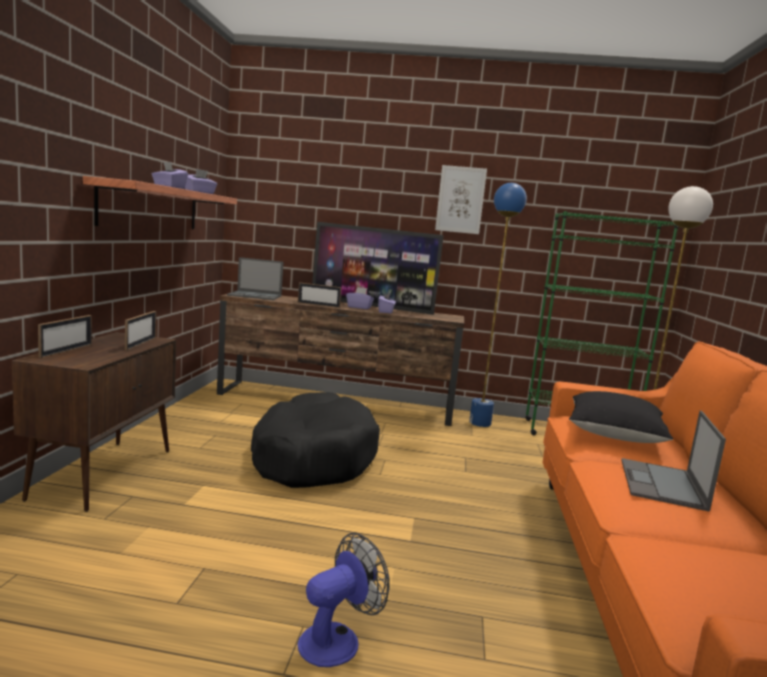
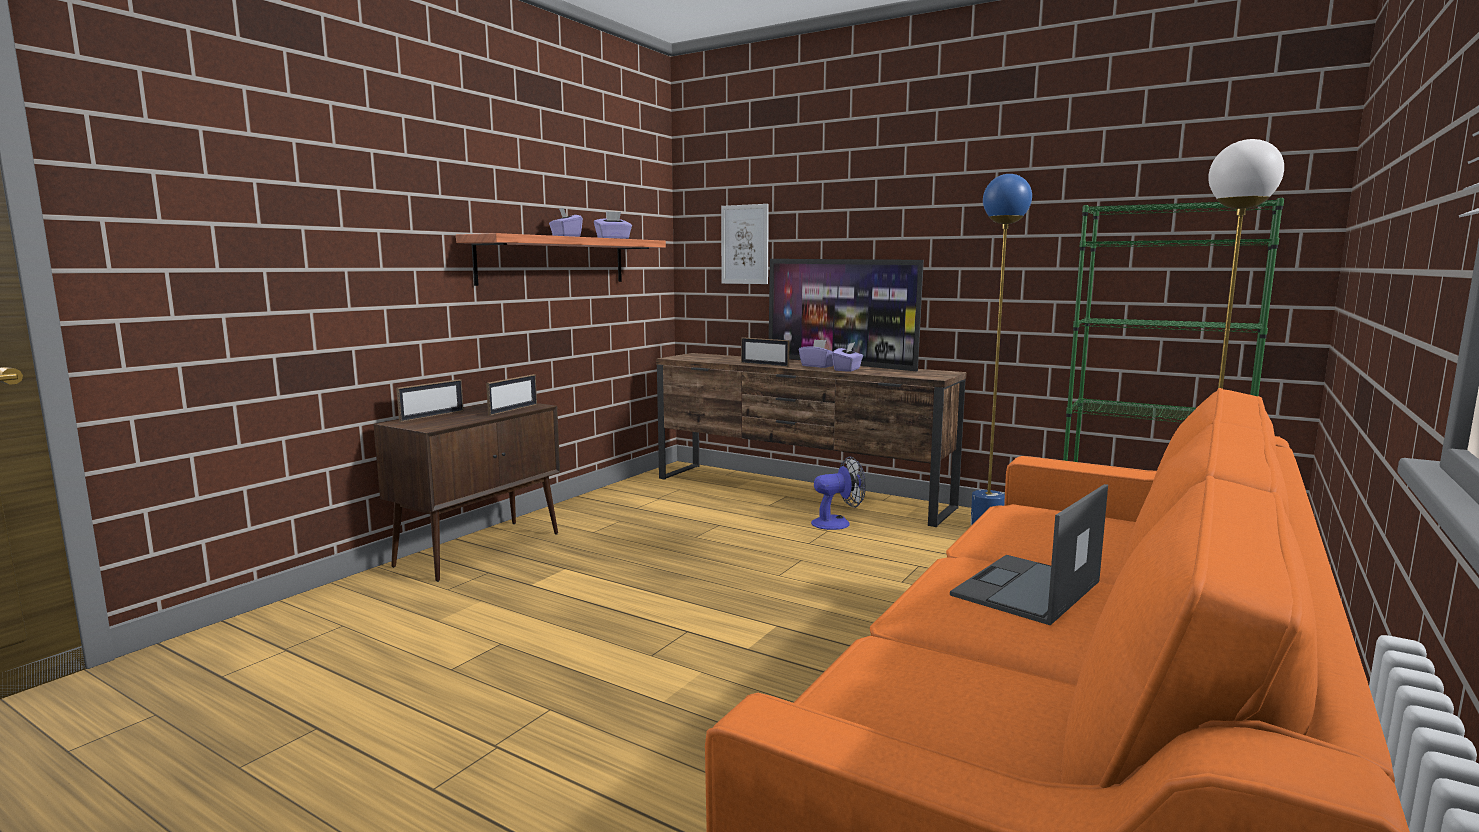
camera: 25 degrees right, 0 degrees up
laptop [227,257,283,300] -> none
black dog bed [251,392,380,488] -> none
fan [298,533,390,667] -> fan moved to [811,456,866,530]
picture [435,165,487,234] -> picture moved to [721,204,769,284]
black pillow [569,391,673,443] -> none

